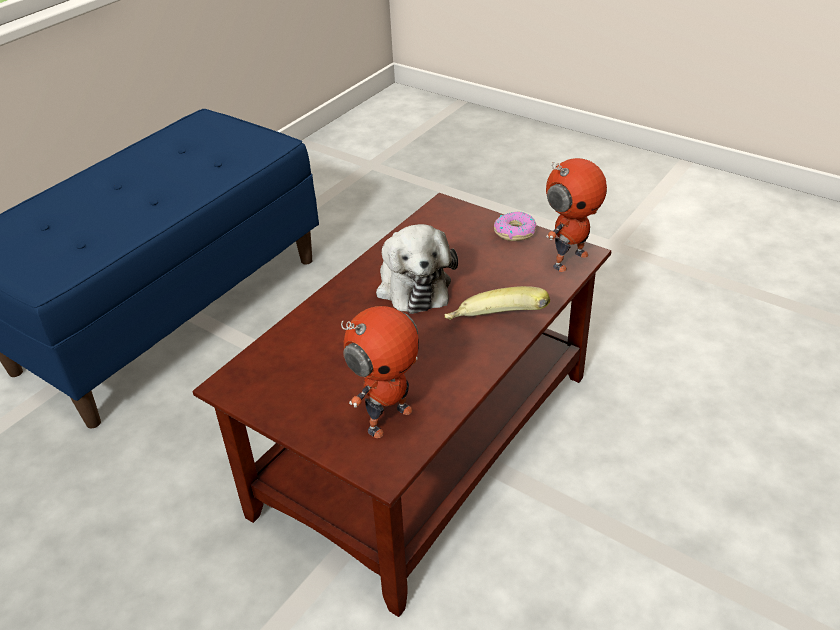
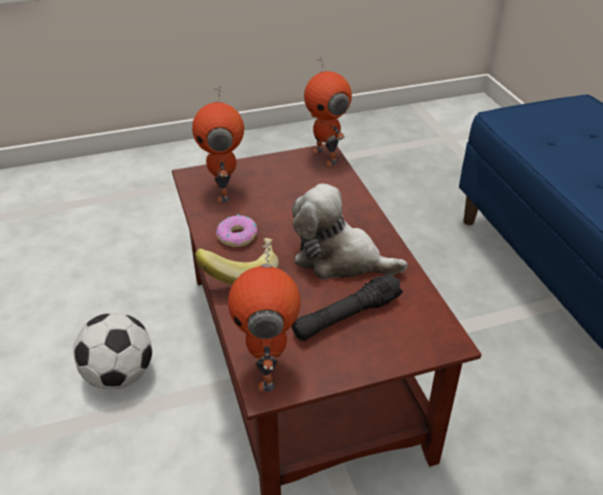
camera: 125 degrees right, 0 degrees up
donut [494,212,537,241] -> donut moved to [216,214,257,247]
none -> football [73,313,152,389]
none -> black flashlight [292,273,403,341]
none -> toy robot [304,56,352,166]

